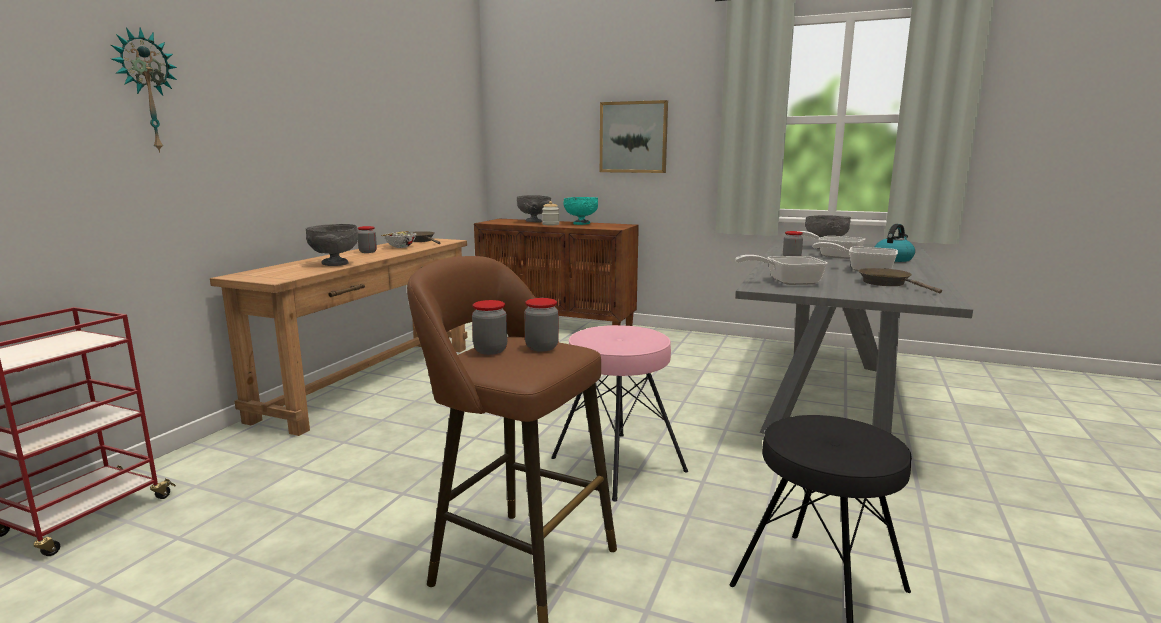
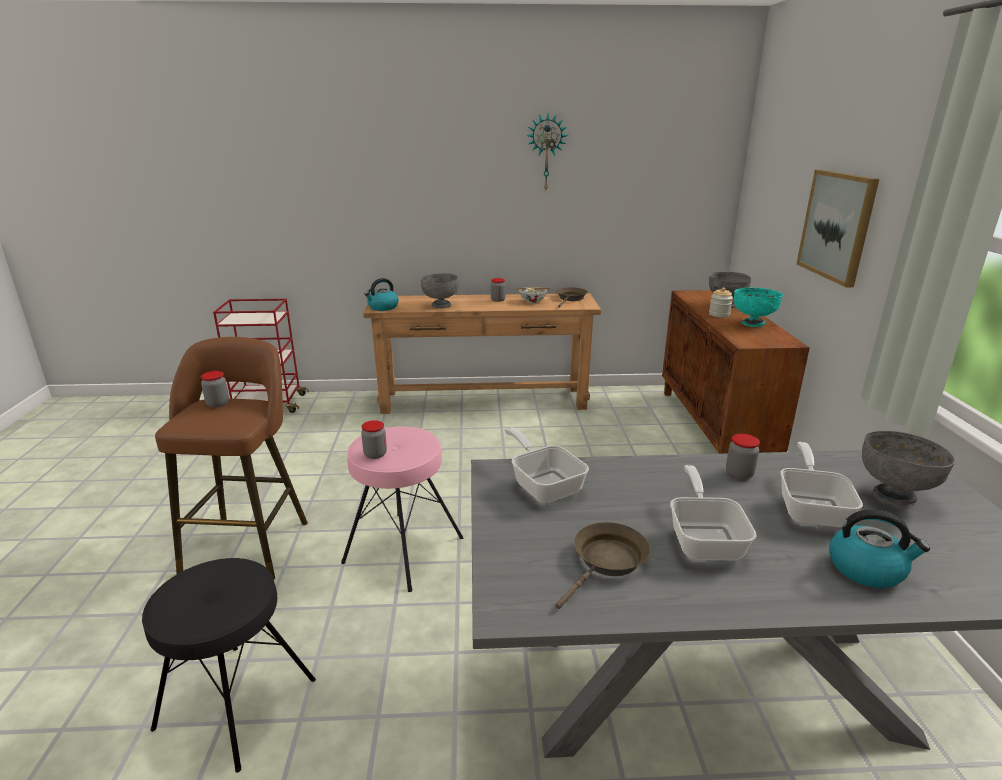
camera: 65 degrees right, 10 degrees up
wall clock [111,27,177,153] -> wall clock moved to [527,113,568,190]
jar [524,298,559,352] -> jar moved to [361,420,387,459]
none -> kettle [364,278,399,311]

